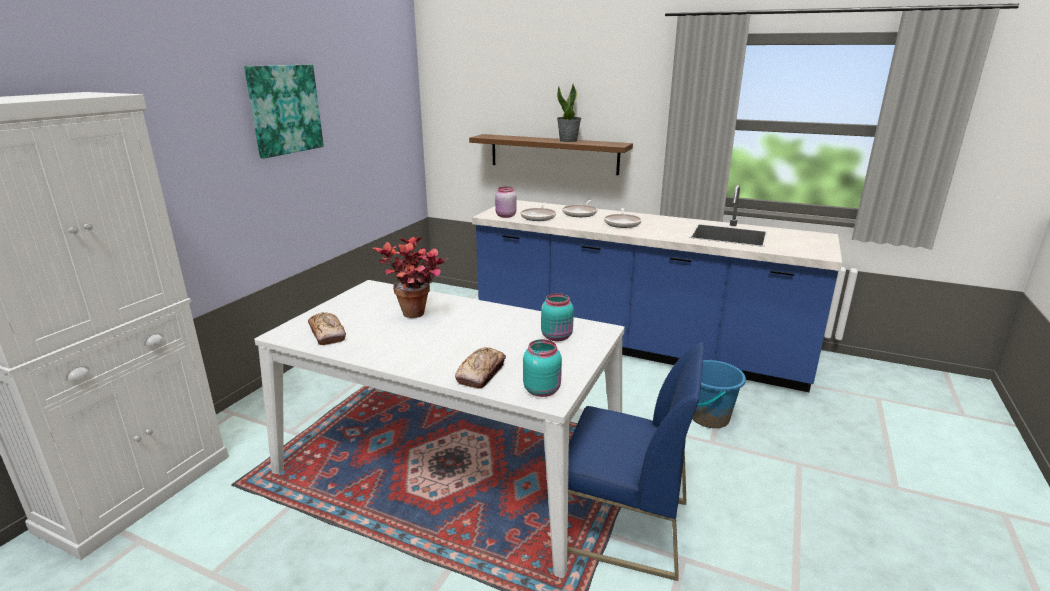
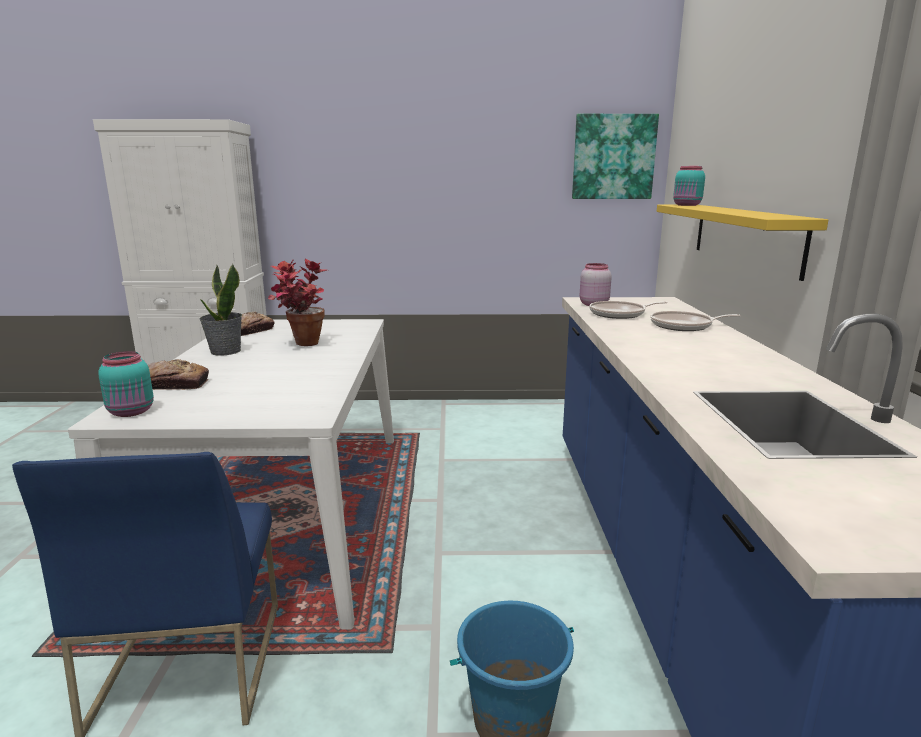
camera: 65 degrees right, 5 degrees down
picture [244,65,324,158] -> picture moved to [572,114,659,199]
brown shelf [469,134,633,175] -> yellow shelf [657,205,828,281]
turquoise jar [541,293,574,341] -> turquoise jar moved to [673,166,705,206]
potted plant [557,84,581,142] -> potted plant moved to [199,264,242,356]
frying pan [604,208,642,228] -> none

